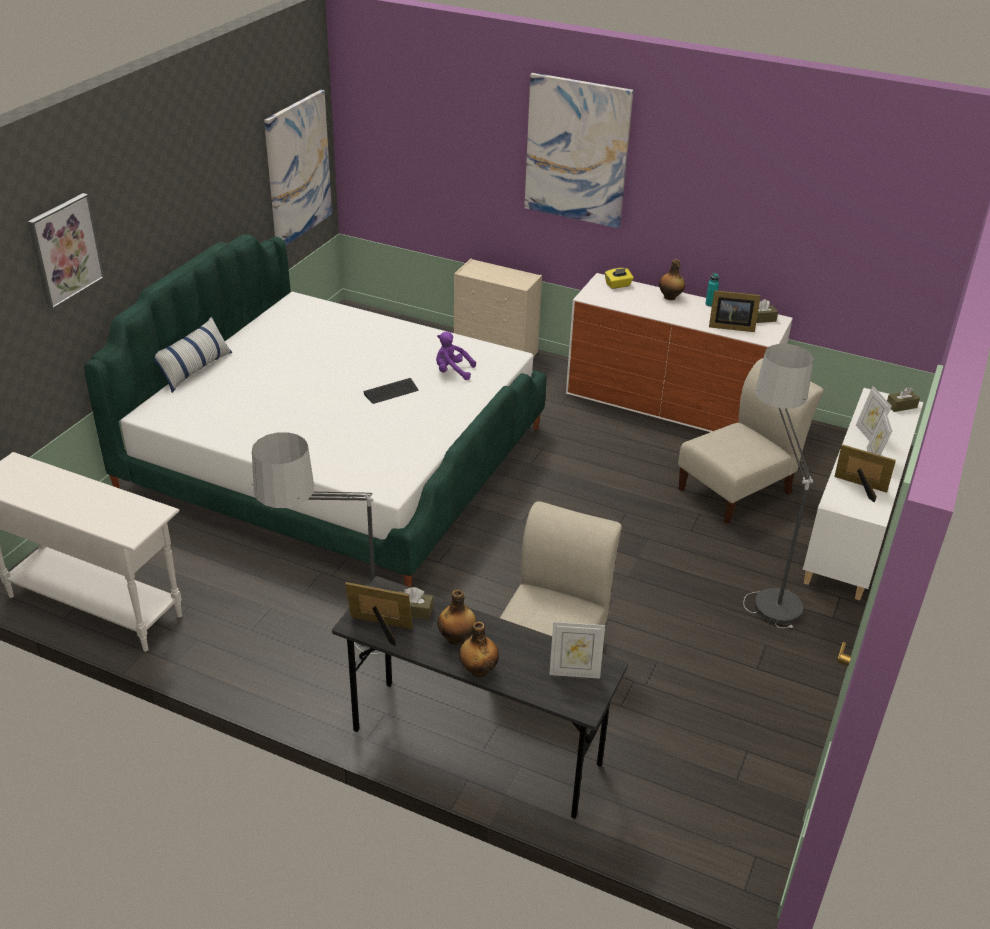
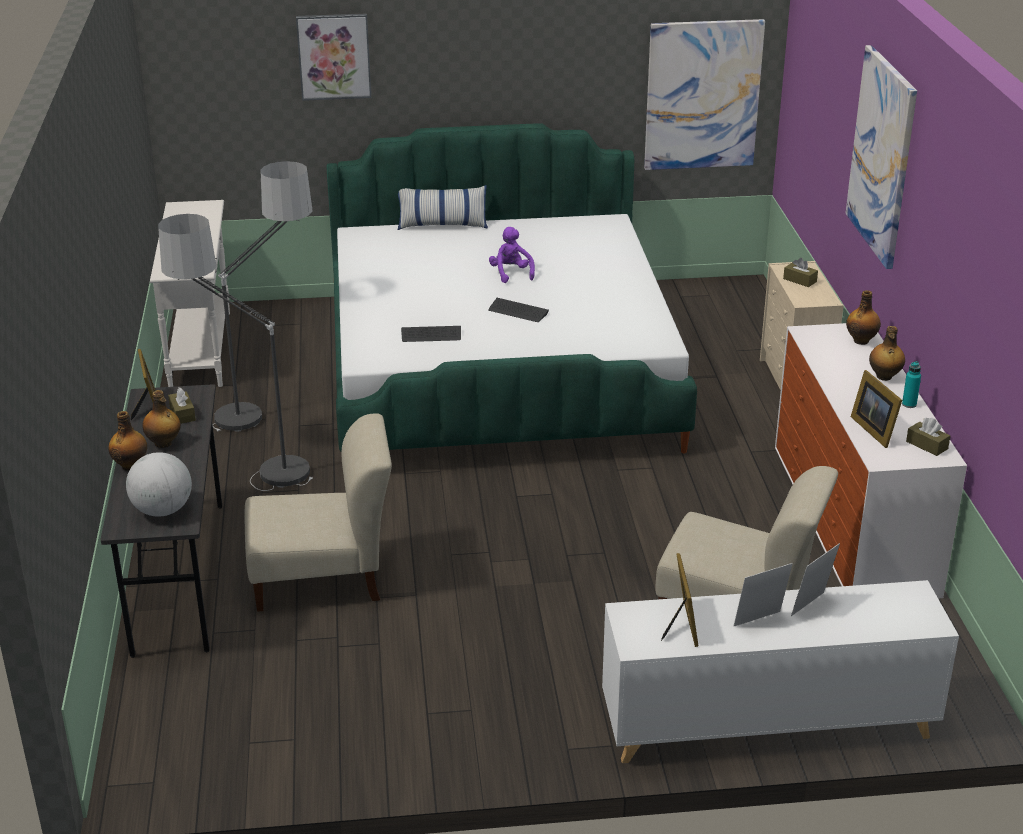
camera: 60 degrees right, 5 degrees down
purple plush toy [436,332,476,380] -> purple plush toy moved to [489,227,535,283]
picture frame [549,622,605,679] -> globe [126,452,192,517]
yellow tissue box [605,268,634,289] -> bottle [846,290,881,345]
floor lamp [743,344,814,628] -> floor lamp moved to [213,161,313,432]
brown tissue box [887,387,920,412] -> brown tissue box moved to [783,258,818,287]
none -> keyboard [401,326,461,342]

